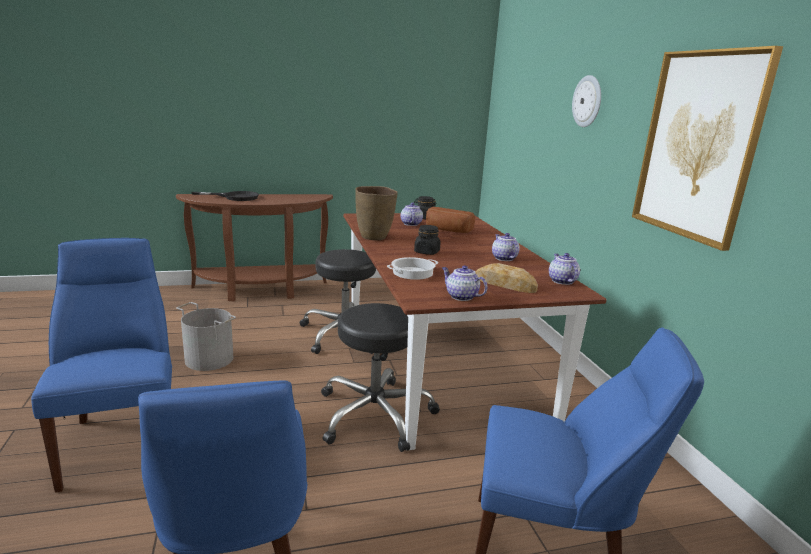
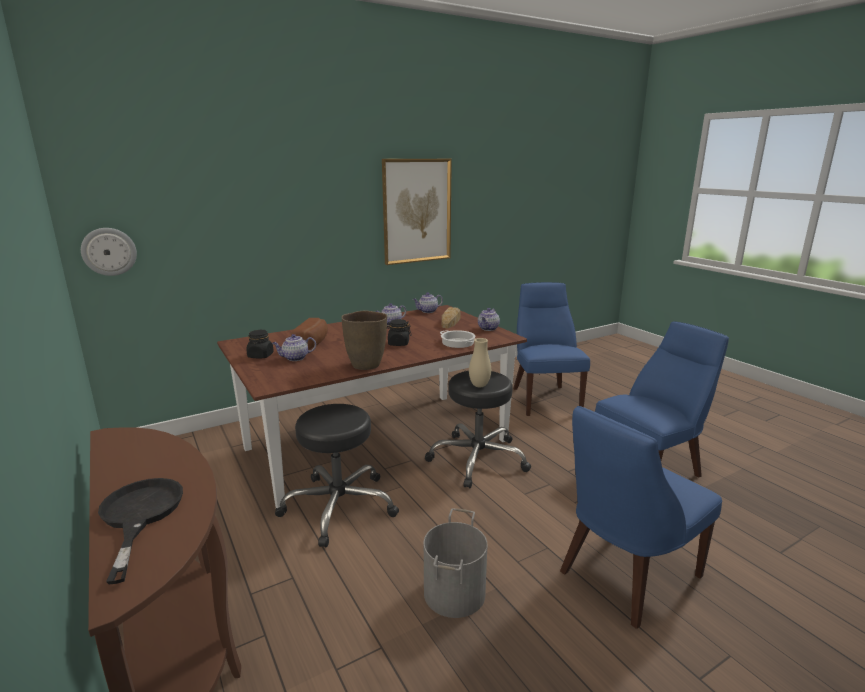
camera: 105 degrees left, 0 degrees up
wall clock [572,75,601,127] -> wall clock moved to [81,228,137,276]
none -> beige vase [469,338,491,387]

